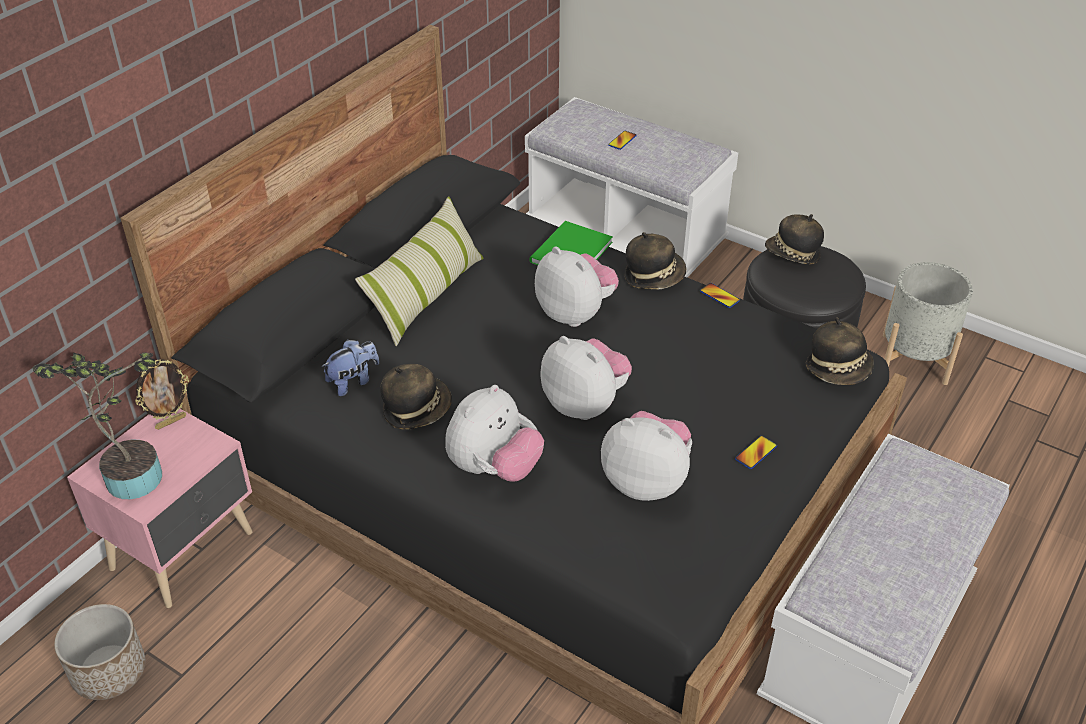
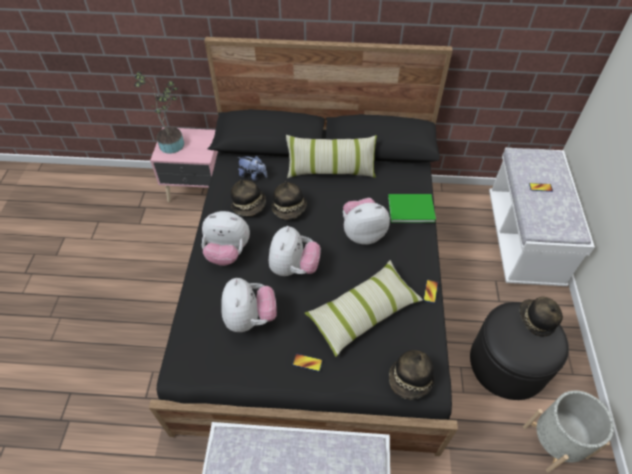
camera: 60 degrees right, 10 degrees up
planter [54,604,146,700] -> none
picture frame [135,359,189,430] -> none
plush toy [535,247,619,327] -> plush toy turned 120 degrees counterclockwise [343,198,390,245]
hat [625,232,686,289] -> hat moved to [272,181,307,220]
none -> pillow [305,260,423,357]

